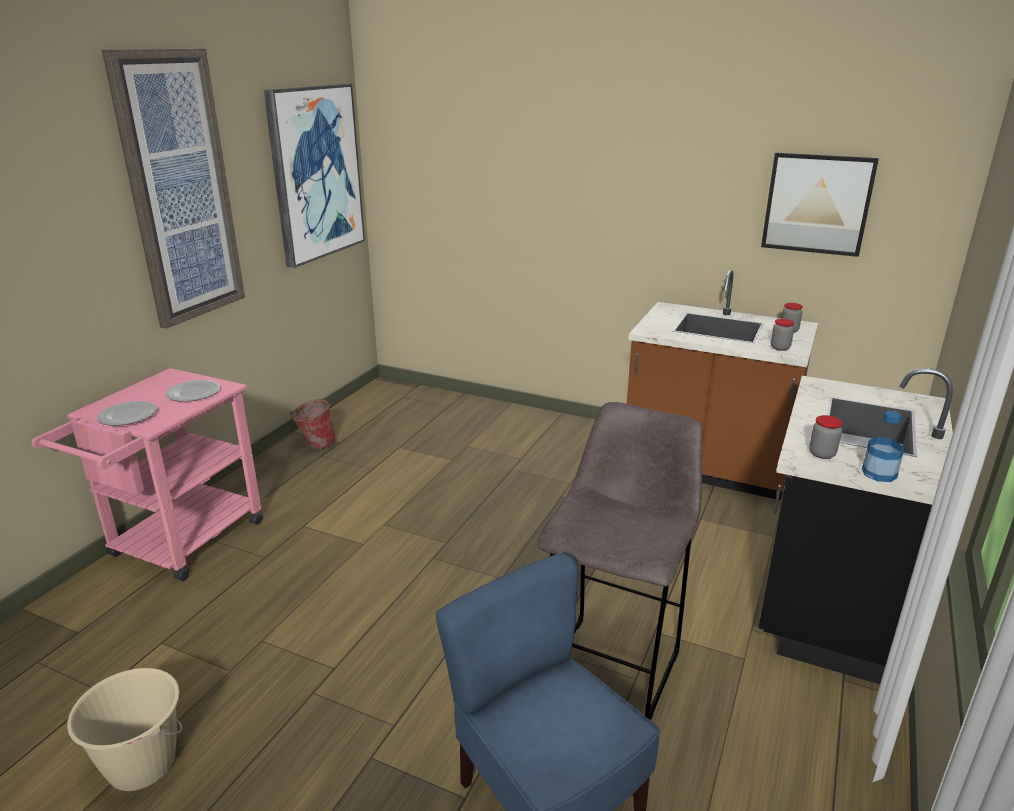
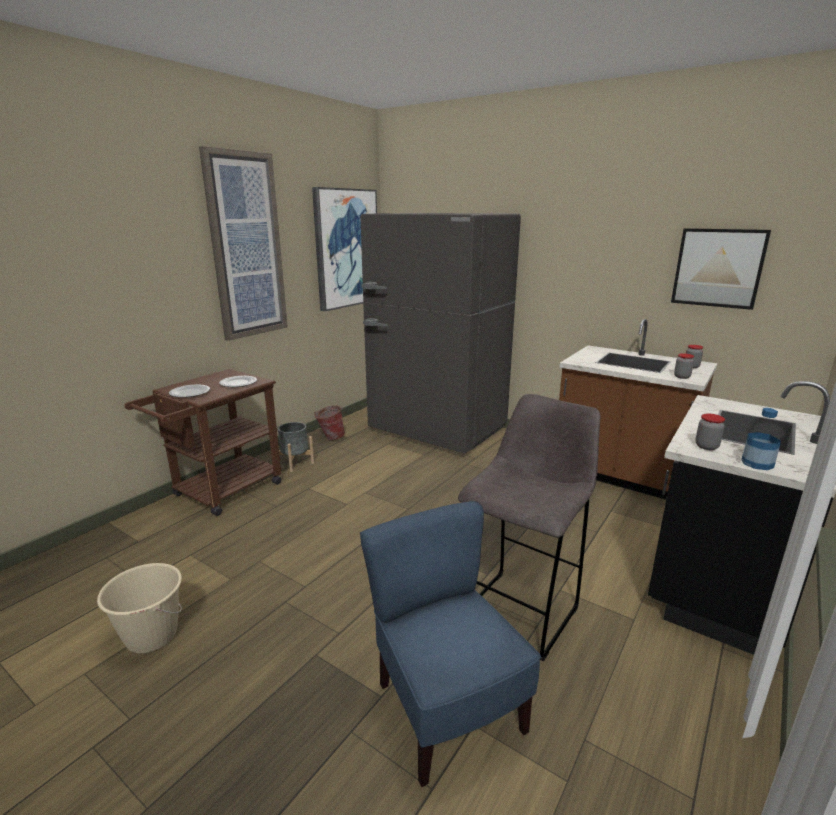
camera: 10 degrees right, 5 degrees down
pink cart [31,368,262,581] -> brown cart [124,369,282,516]
none -> grey planter [278,422,314,472]
none -> grey fridge [361,213,521,454]

